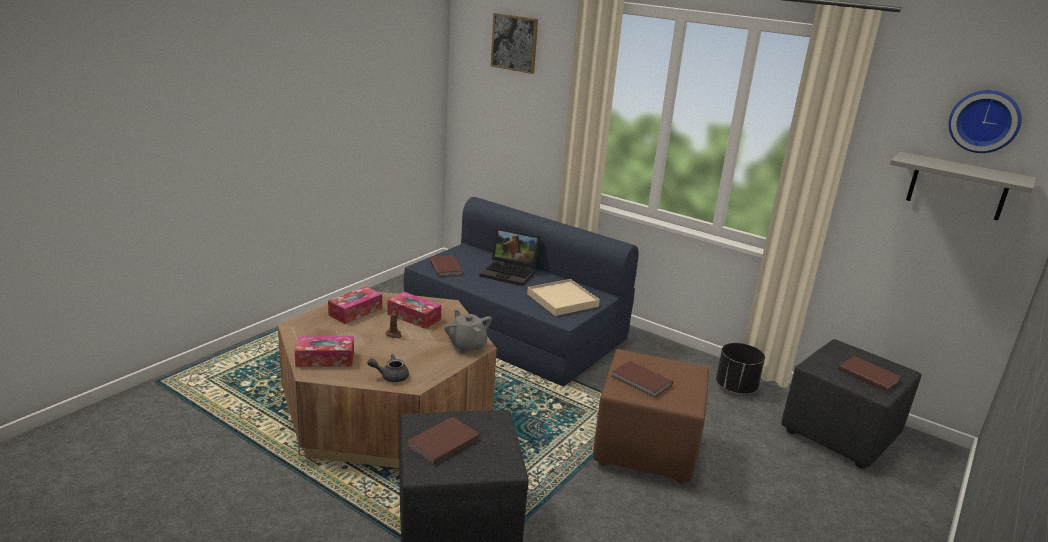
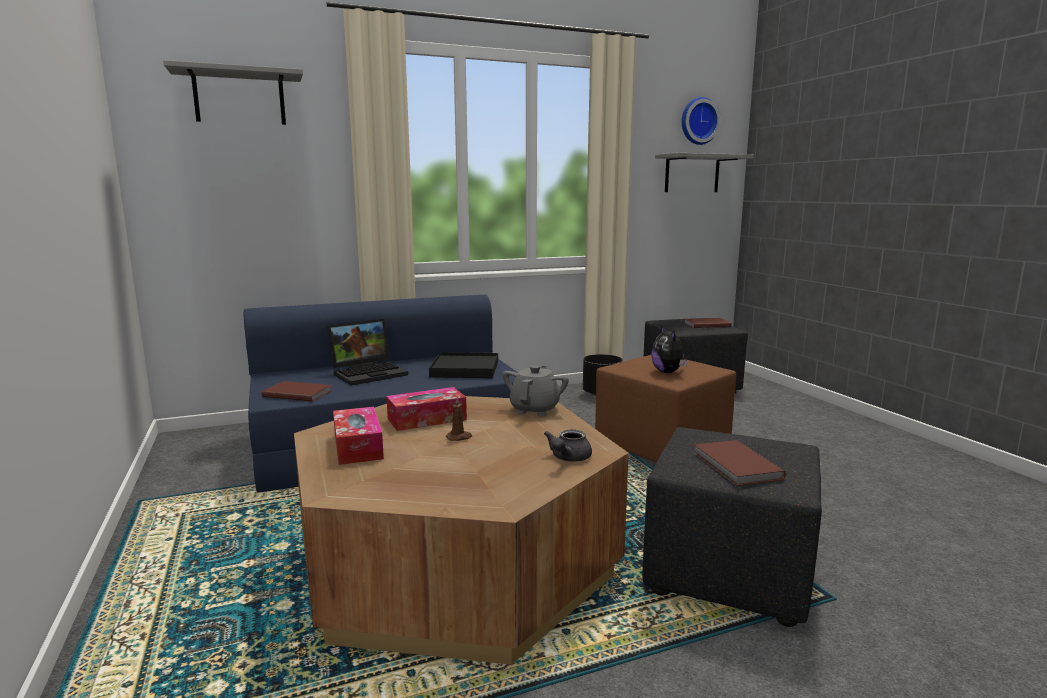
camera: 55 degrees left, 10 degrees down
tissue box [295,336,354,367] -> none
grey teapot [444,310,492,353] -> grey teapot turned 105 degrees clockwise [502,365,569,417]
picture [491,13,538,74] -> grey shelf [163,60,303,125]
beige tray [527,279,600,316] -> black tray [429,352,498,378]
brown book [611,361,673,398] -> plush toy [651,325,687,373]

